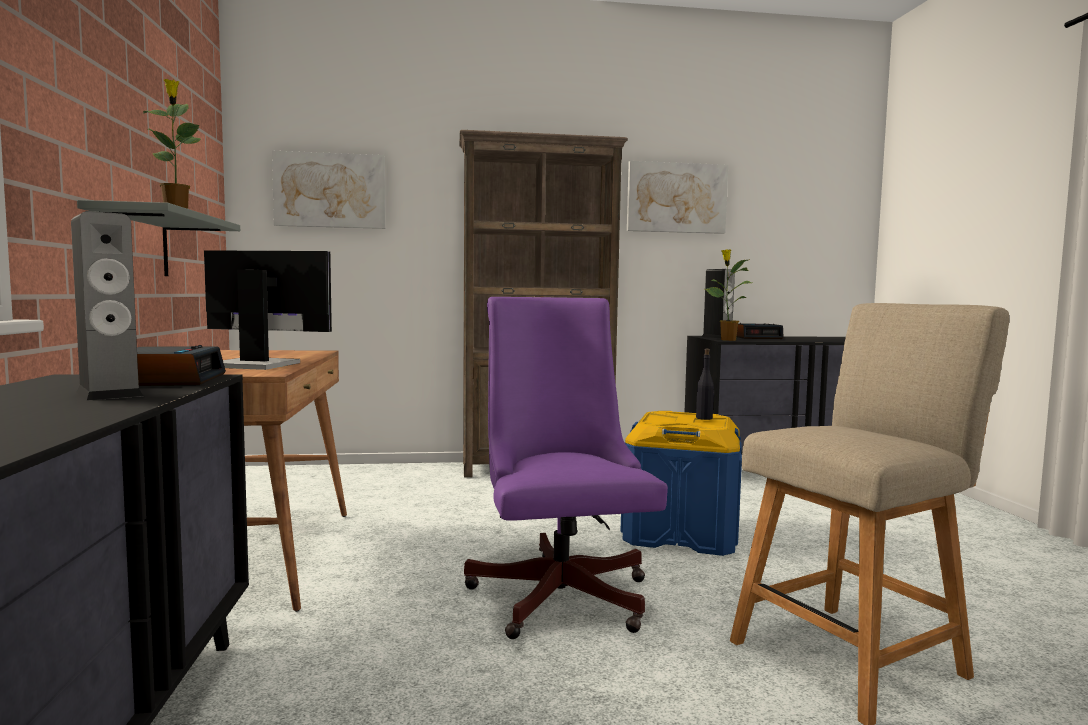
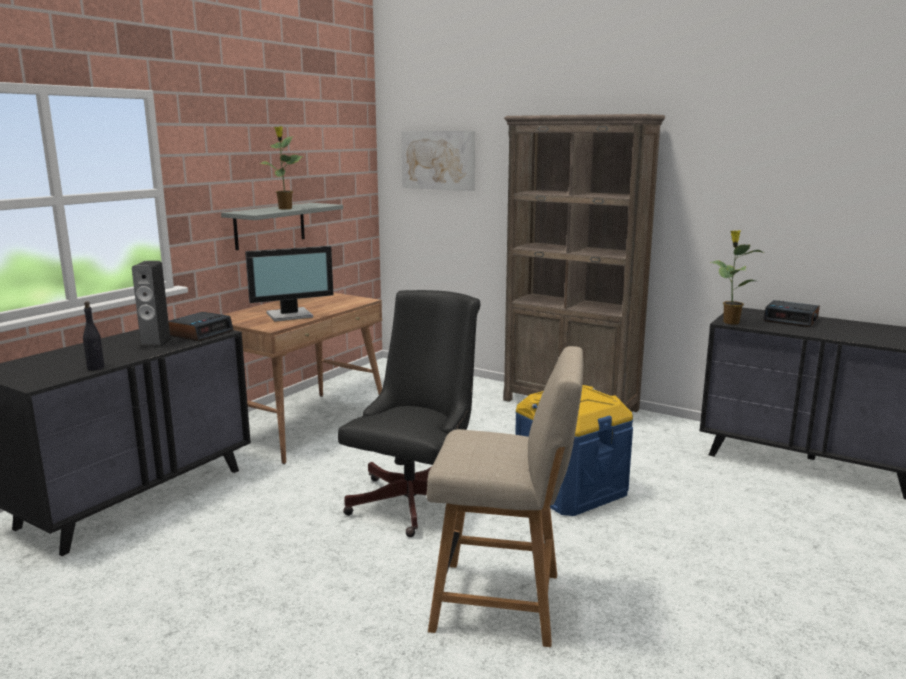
camera: 40 degrees right, 10 degrees up
monitor [204,250,332,370] -> monitor turned 105 degrees clockwise [245,246,333,322]
purple office chair [464,297,668,639] -> black office chair [338,290,480,537]
picture [627,161,728,234] -> none
black bottle [696,349,714,420] -> black bottle moved to [83,301,104,370]
speaker [701,269,735,338] -> none

